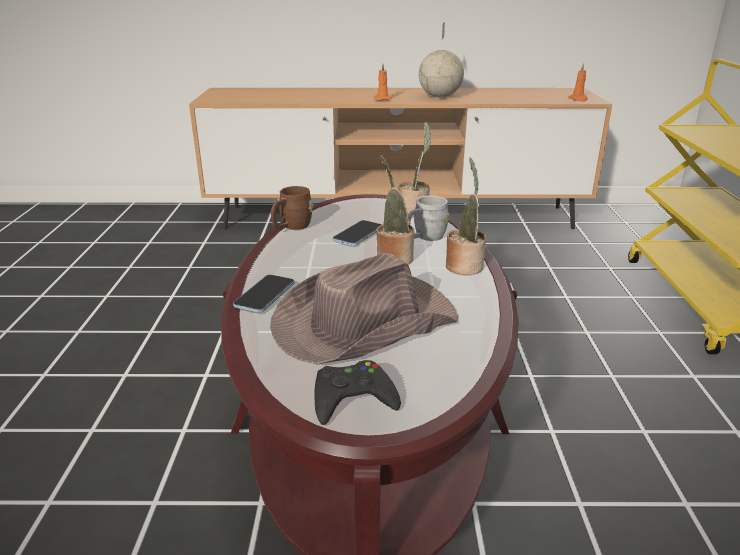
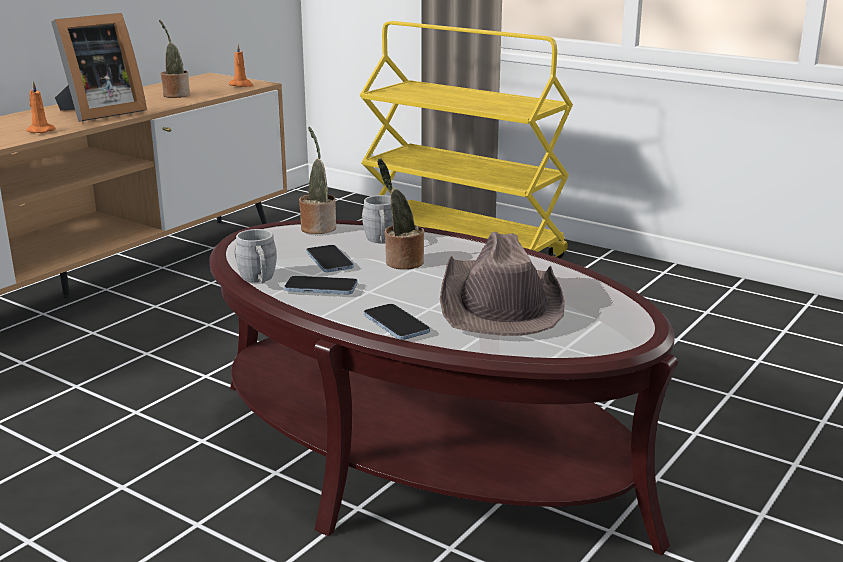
camera: 55 degrees left, 5 degrees down
brown mug [271,186,313,230] -> grey mug [235,229,277,283]
black game controller [314,360,401,425] -> none
globe [419,22,464,98] -> picture frame [51,13,147,122]
potted plant [446,158,486,275] -> potted plant moved to [159,20,190,98]
none -> phone [284,276,358,295]

